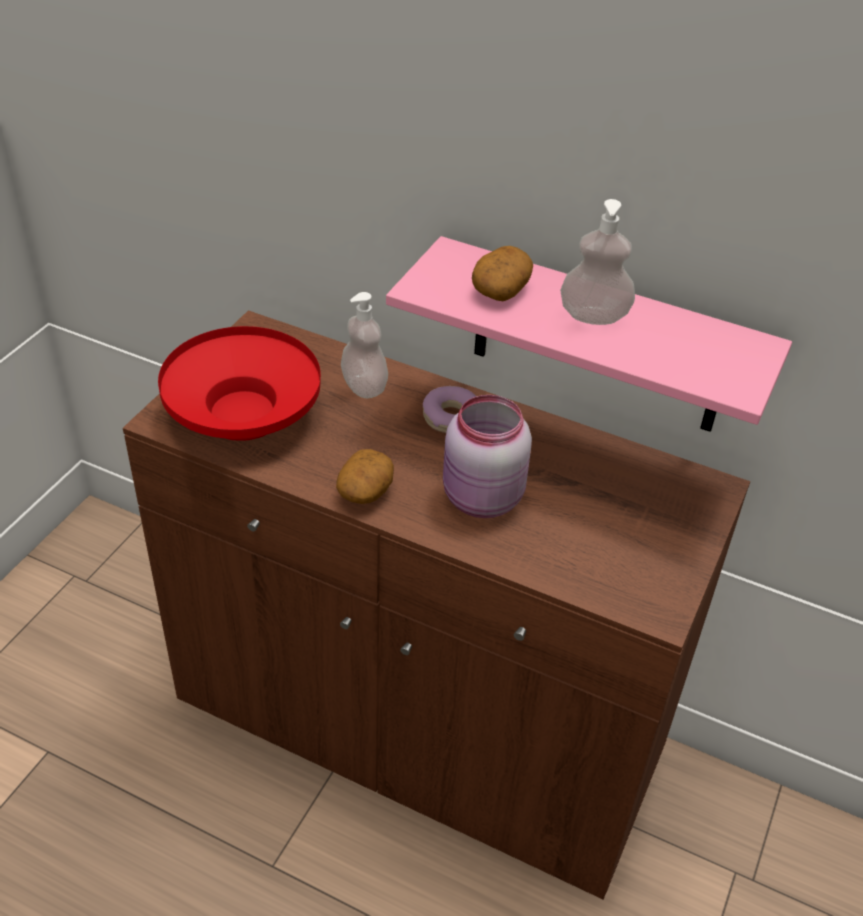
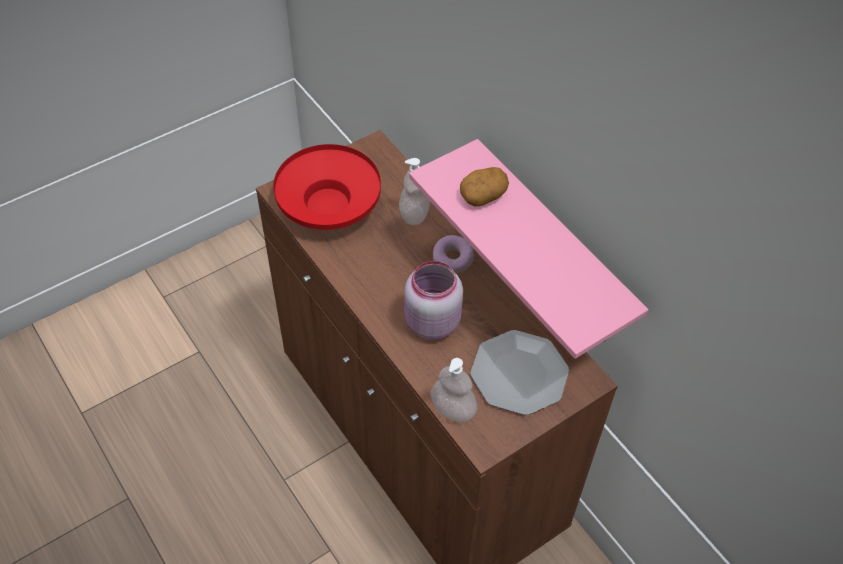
camera: 30 degrees right, 10 degrees up
potato [336,449,394,504] -> none
soap dispenser [560,199,635,325] -> soap dispenser moved to [431,358,477,422]
none -> plate [470,330,569,415]

